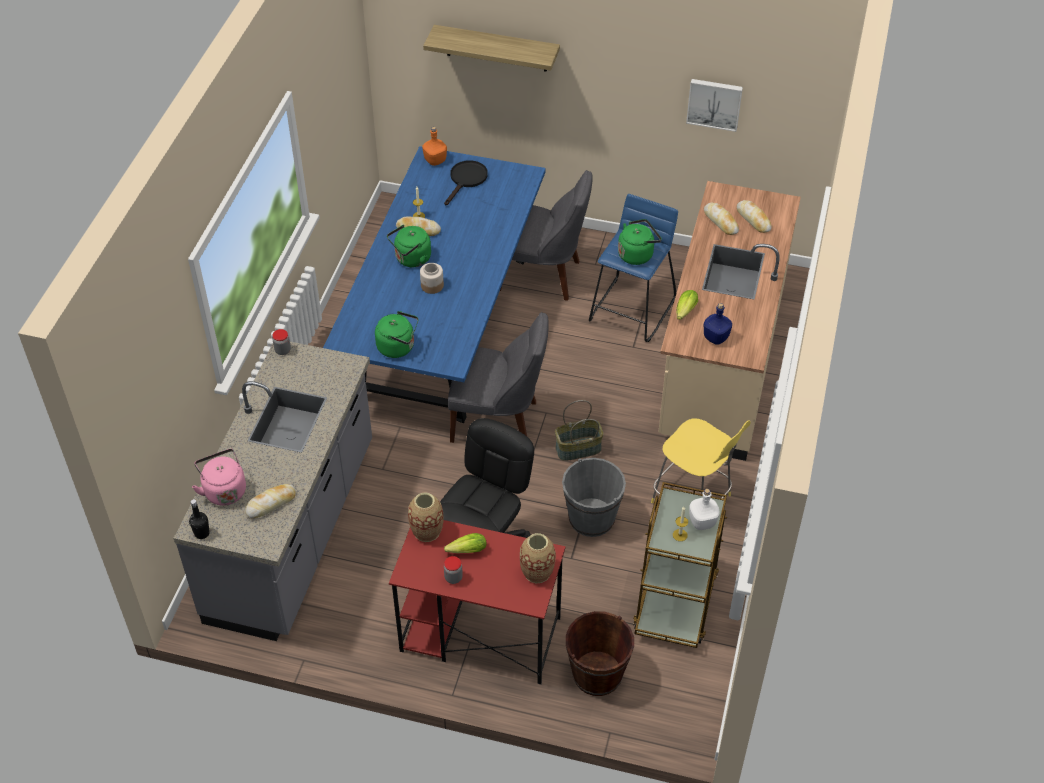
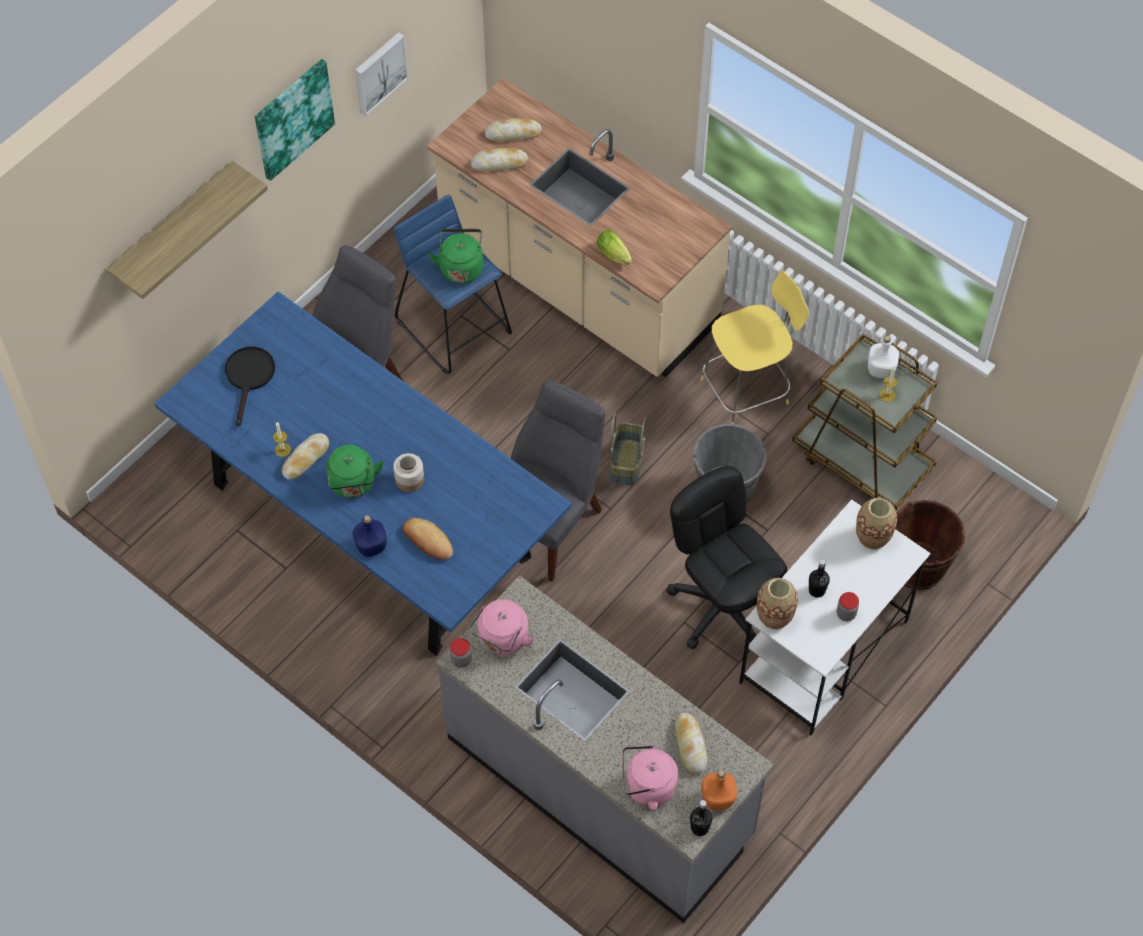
camera: 65 degrees left, 10 degrees up
green kettle [375,311,419,358] -> none
red desk [389,520,566,685] -> white desk [739,499,931,735]
orange bottle [422,127,447,166] -> orange bottle moved to [701,770,737,811]
black frying pan [444,160,488,205] -> black frying pan turned 45 degrees clockwise [225,347,275,426]
lettuce [444,533,487,553] -> black bottle [809,559,830,598]
blue bottle [704,303,732,345] -> blue bottle moved to [353,515,387,557]
none -> picture [255,59,335,181]
none -> bread [402,518,453,560]
none -> pink kettle [469,599,535,656]

